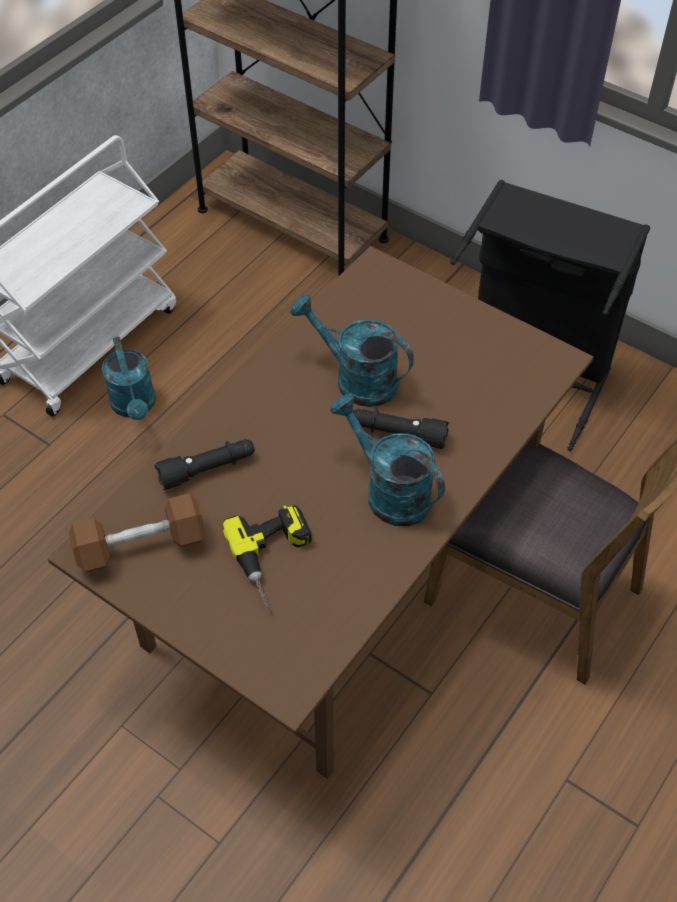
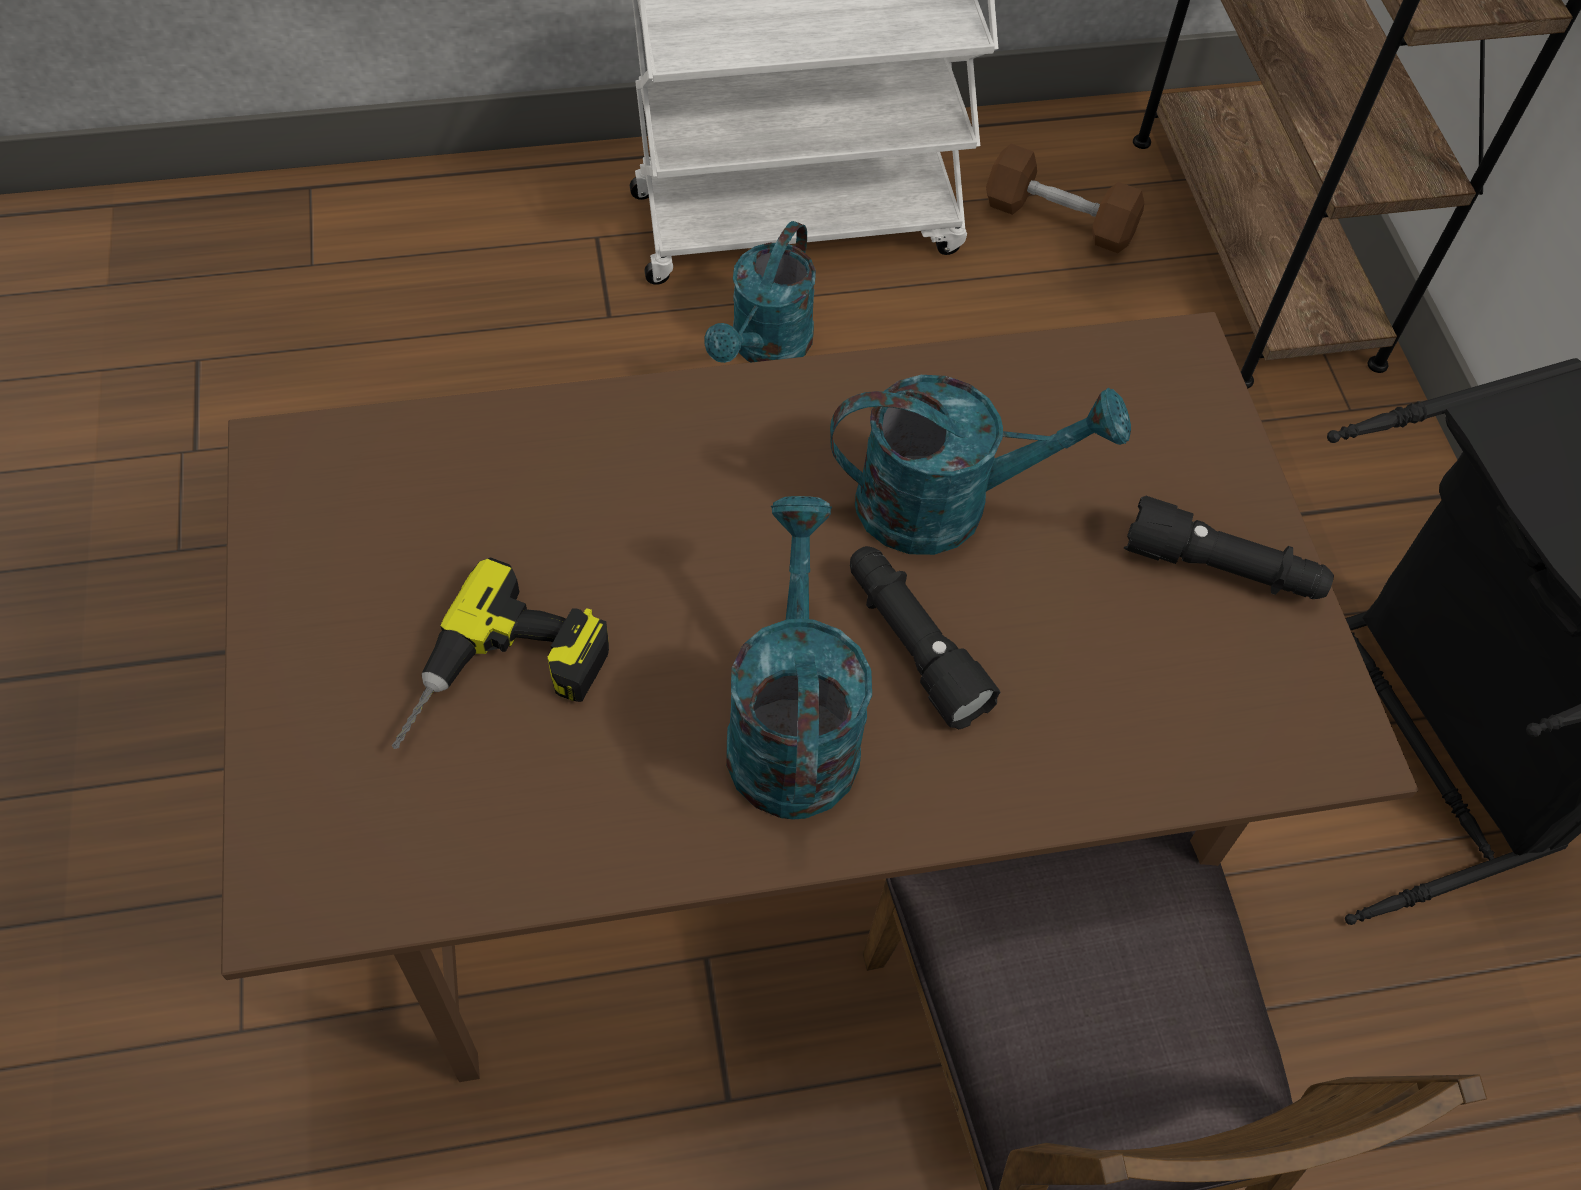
camera: 40 degrees right, 5 degrees up
brown dumbbell [69,493,205,572] -> brown dumbbell moved to [986,144,1144,253]
black flashlight [155,439,255,490] -> black flashlight moved to [1124,496,1334,599]
turquoise watering can [290,294,414,407] -> turquoise watering can turned 105 degrees clockwise [830,375,1131,555]

